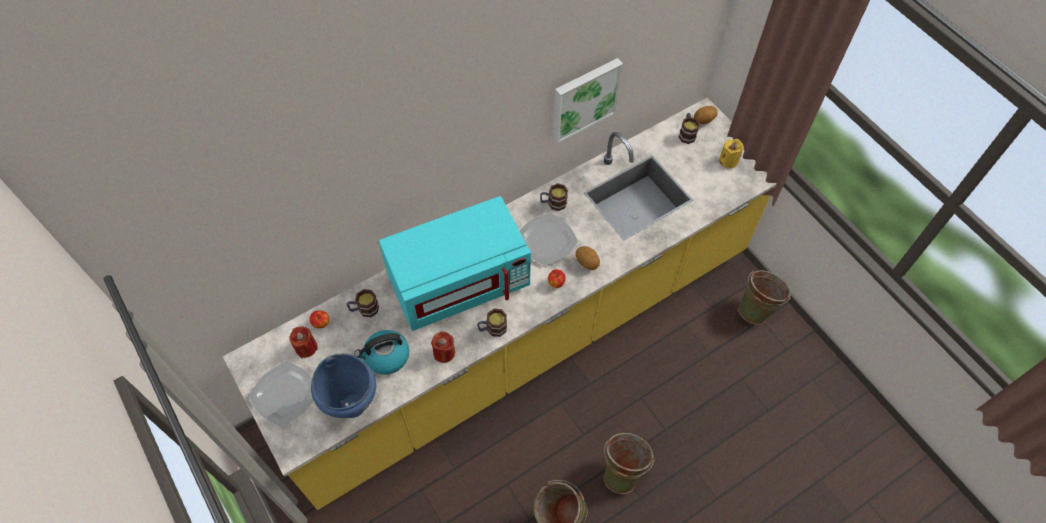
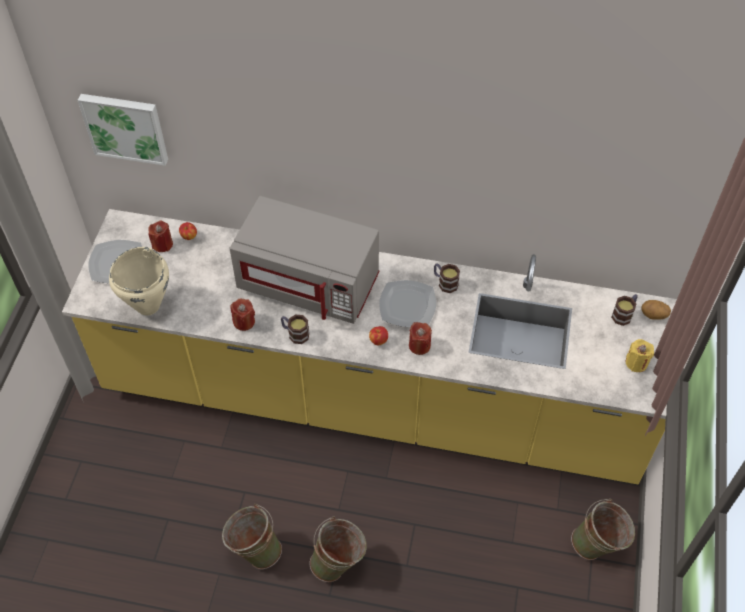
camera: 45 degrees right, 5 degrees down
blue cooking pot [311,353,376,418] -> beige cooking pot [109,247,169,316]
mug [347,289,379,317] -> none
kettle [354,330,409,375] -> none
turquoise microwave [379,196,531,331] -> grey microwave [229,196,379,324]
picture [553,58,623,144] -> picture moved to [78,94,168,166]
potato [576,246,600,270] -> red candle [409,322,432,355]

